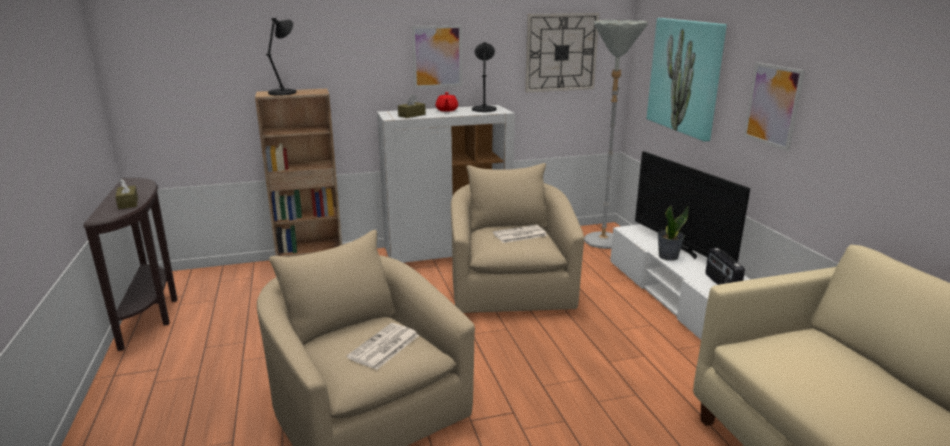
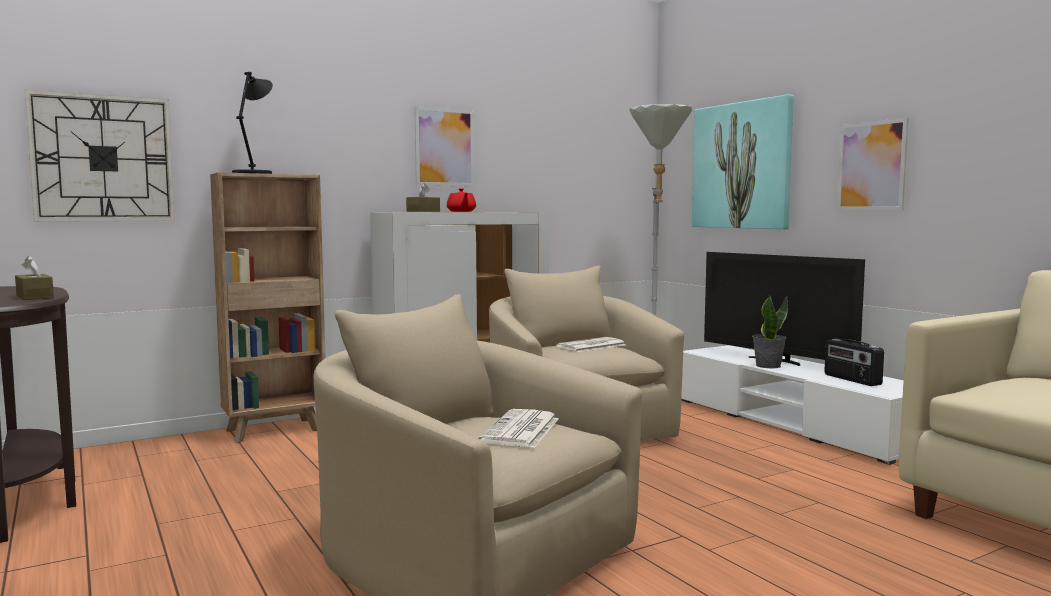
camera: 15 degrees left, 15 degrees down
black table lamp [472,42,497,112] -> none
wall clock [525,13,599,92] -> wall clock moved to [24,89,175,222]

